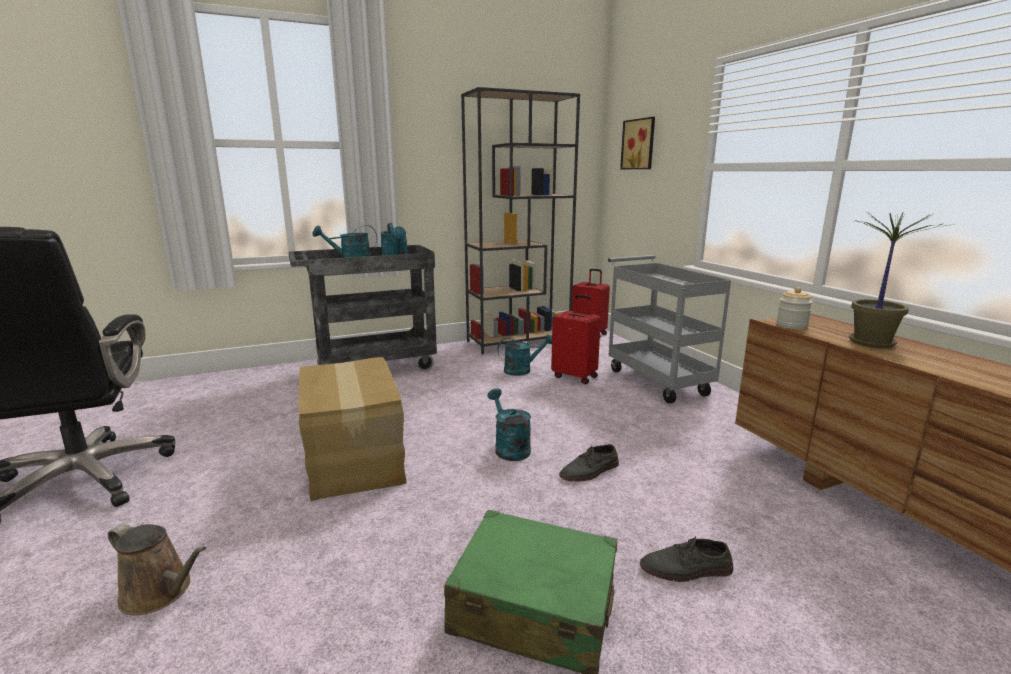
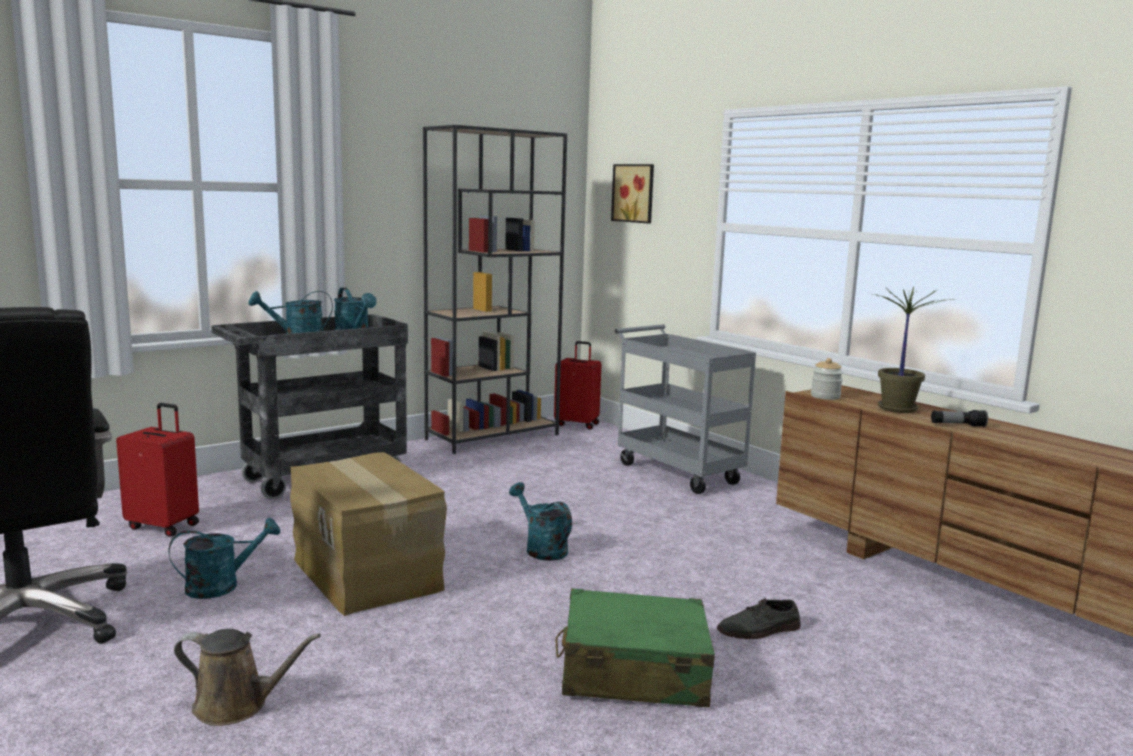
camera: 15 degrees left, 5 degrees down
turquoise watering can [497,334,552,376] -> turquoise watering can moved to [168,518,280,599]
red suitcase [551,295,601,384] -> red suitcase moved to [116,403,199,537]
grey shoe [559,444,619,482] -> none
none -> flashlight [931,410,988,427]

